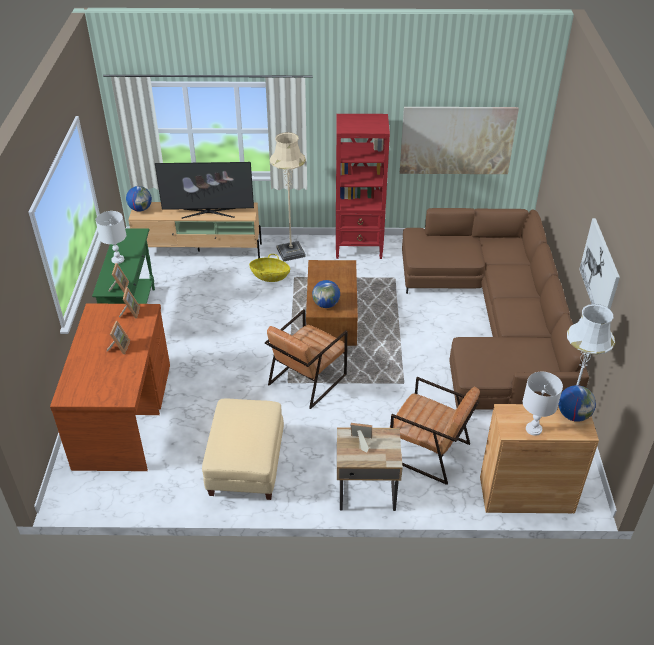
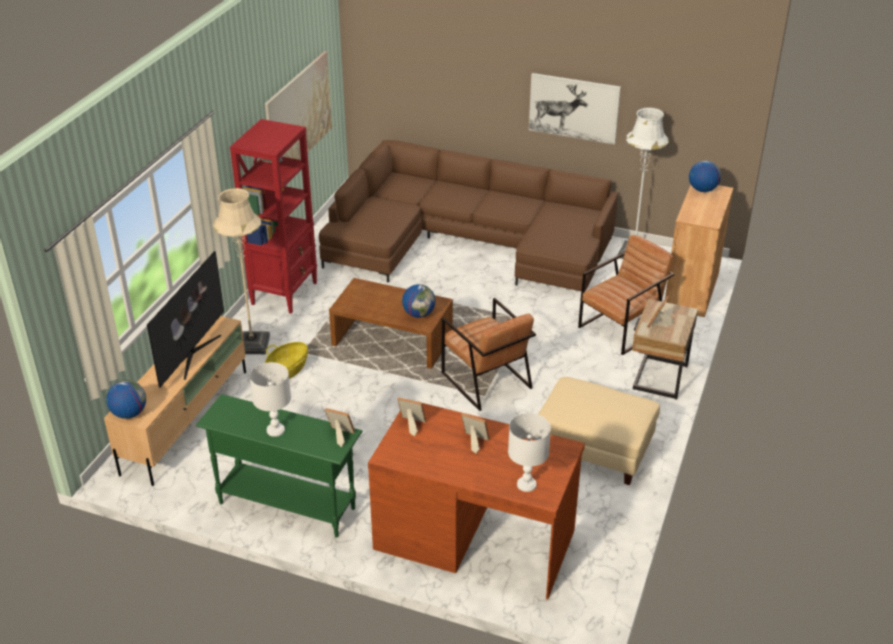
camera: 70 degrees left, 5 degrees down
white table lamp [523,372,563,436] -> white table lamp moved to [508,413,551,492]

